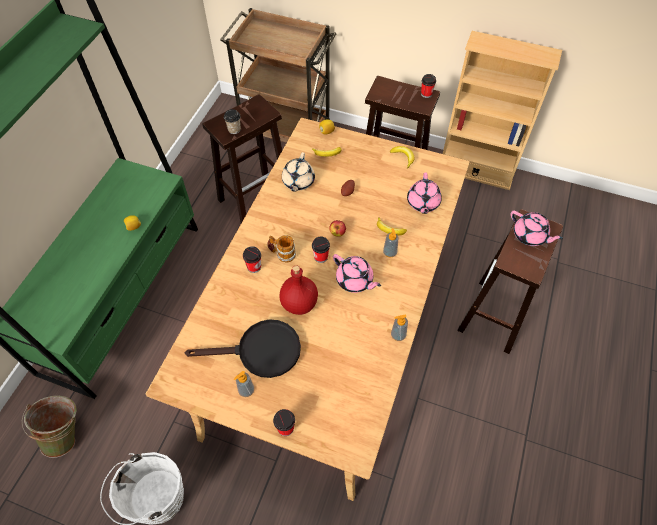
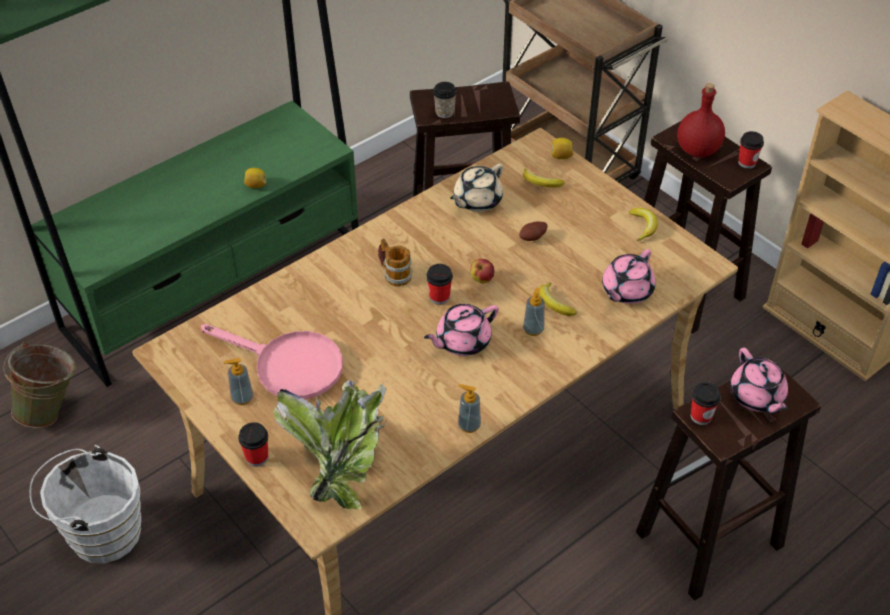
camera: 30 degrees right, 10 degrees down
black frying pan [184,319,301,378] -> pink frying pan [201,324,343,399]
cup [243,246,261,273] -> cup moved to [691,382,721,425]
red bottle [280,266,318,315] -> red bottle moved to [677,83,725,158]
pink teapot [333,254,381,293] -> pink teapot turned 75 degrees clockwise [424,304,499,356]
none -> potted plant [273,380,387,510]

